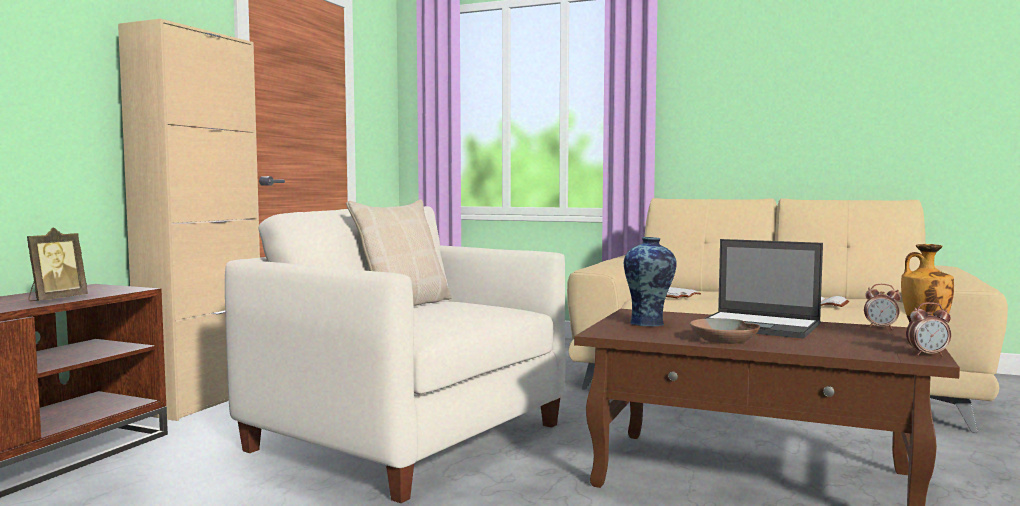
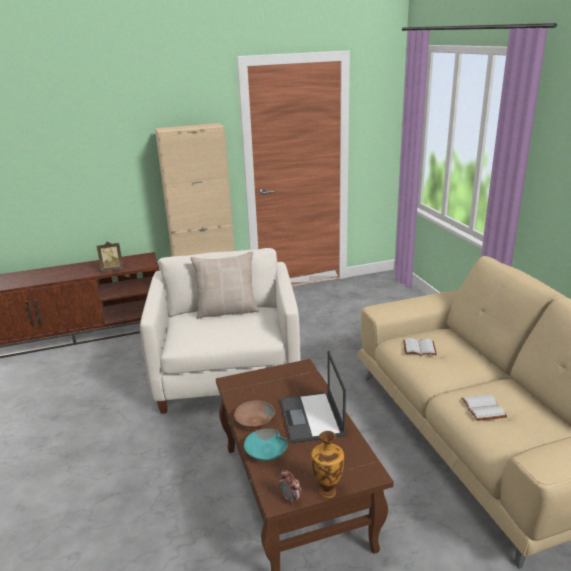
camera: 50 degrees right, 20 degrees up
vase [624,237,677,326] -> none
alarm clock [864,284,901,330] -> none
none -> turquoise bowl [244,429,288,461]

